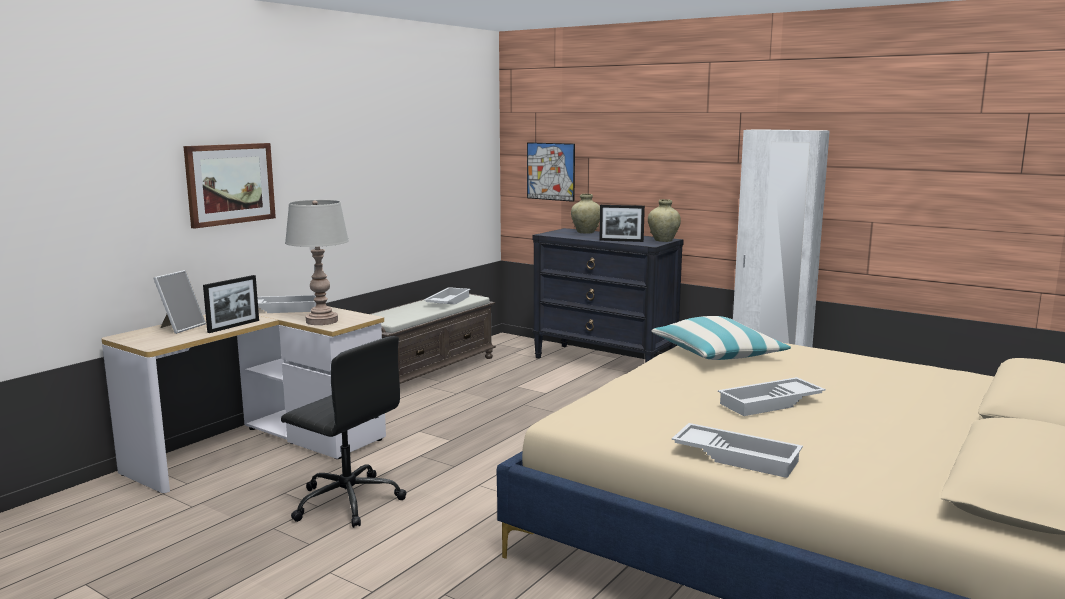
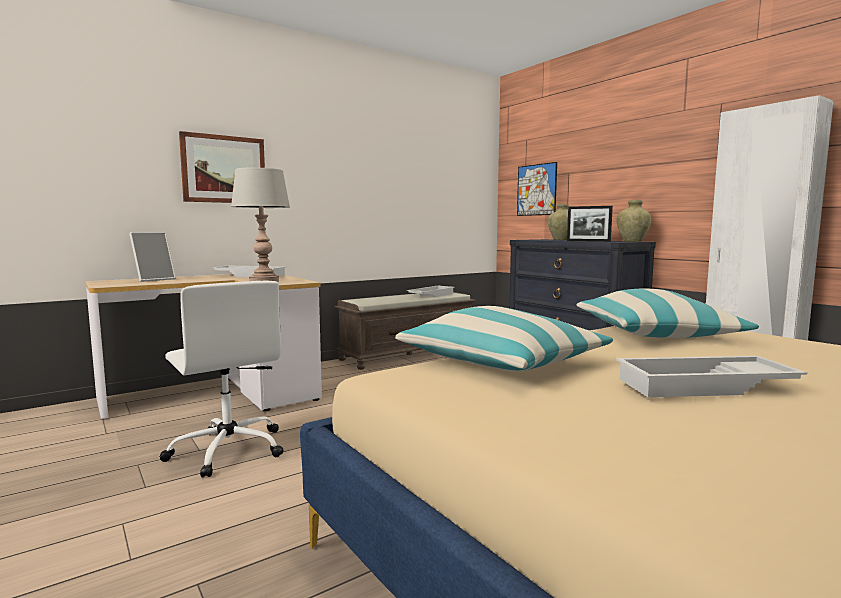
camera: 20 degrees right, 5 degrees down
picture frame [203,275,259,333] -> none
black office chair [281,336,407,528] -> white office chair [160,281,283,477]
white tray [672,423,803,478] -> none
none -> pillow [395,306,613,372]

